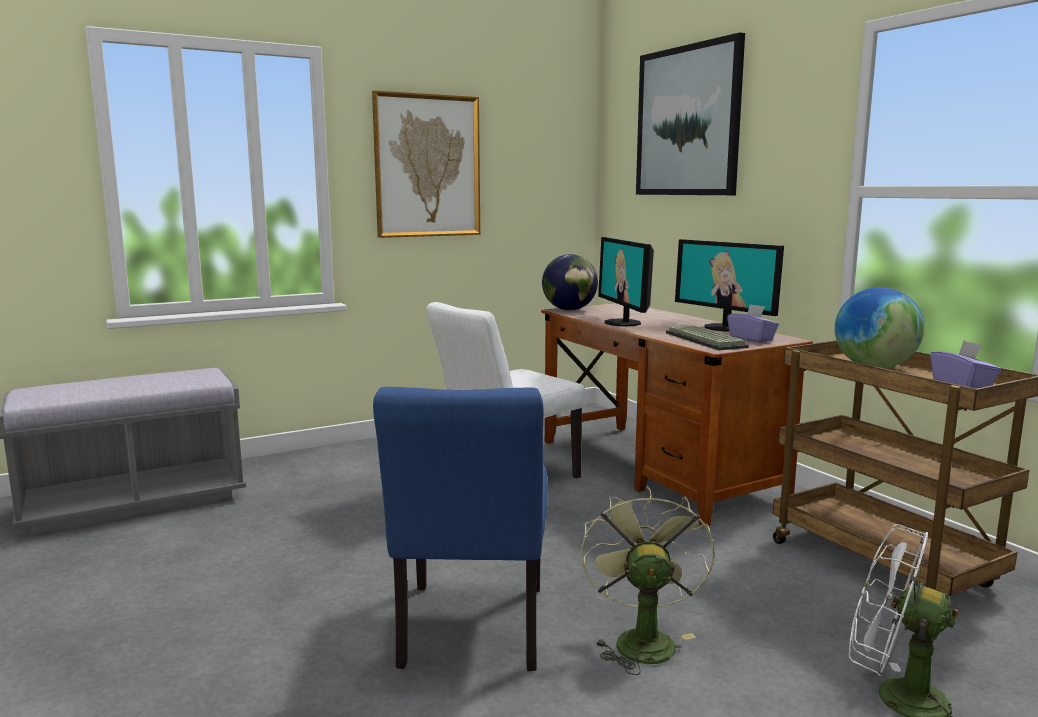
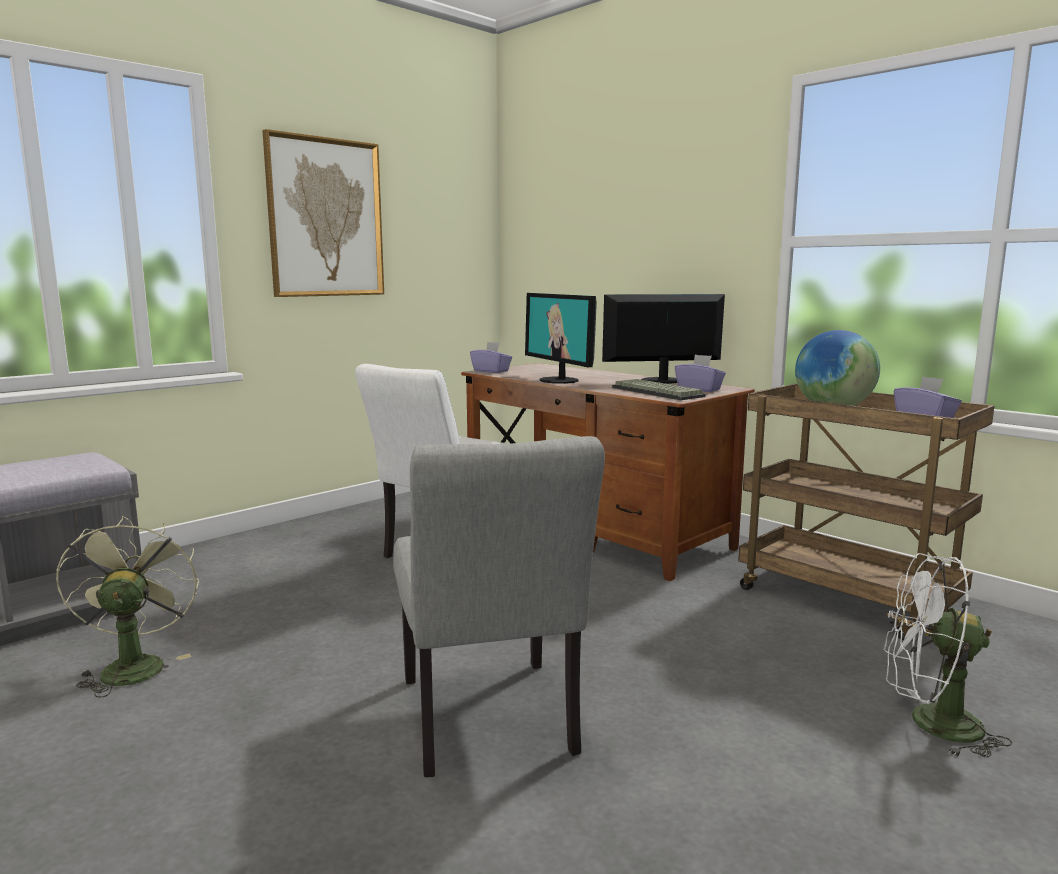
camera: 15 degrees left, 0 degrees up
blue chair [373,387,548,671] -> grey chair [393,436,605,777]
globe [542,254,598,311] -> purple tissue box [470,342,512,373]
green fan [581,486,715,675] -> green fan moved to [56,515,199,697]
picture [636,32,745,195] -> none
monitor [675,239,784,331] -> monitor turned 135 degrees clockwise [602,294,725,384]

